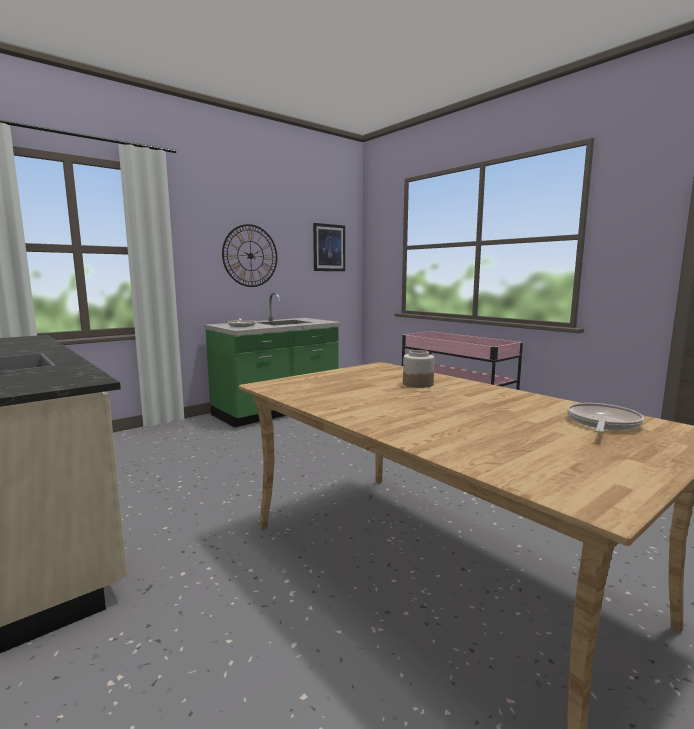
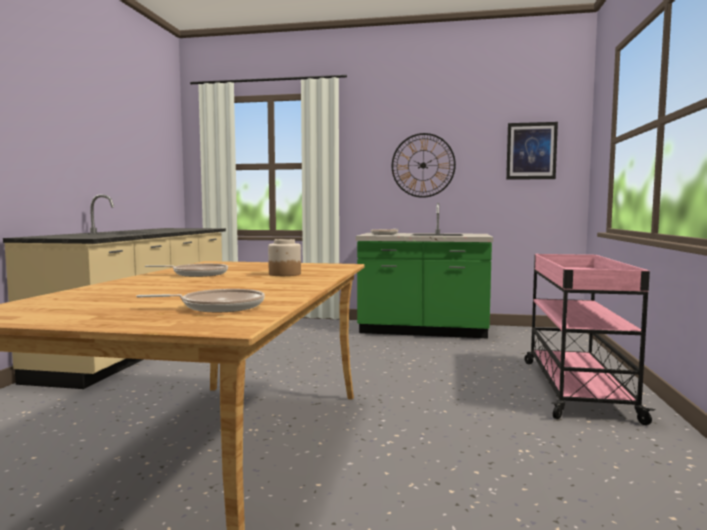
camera: 50 degrees right, 5 degrees down
none -> frying pan [145,264,228,277]

